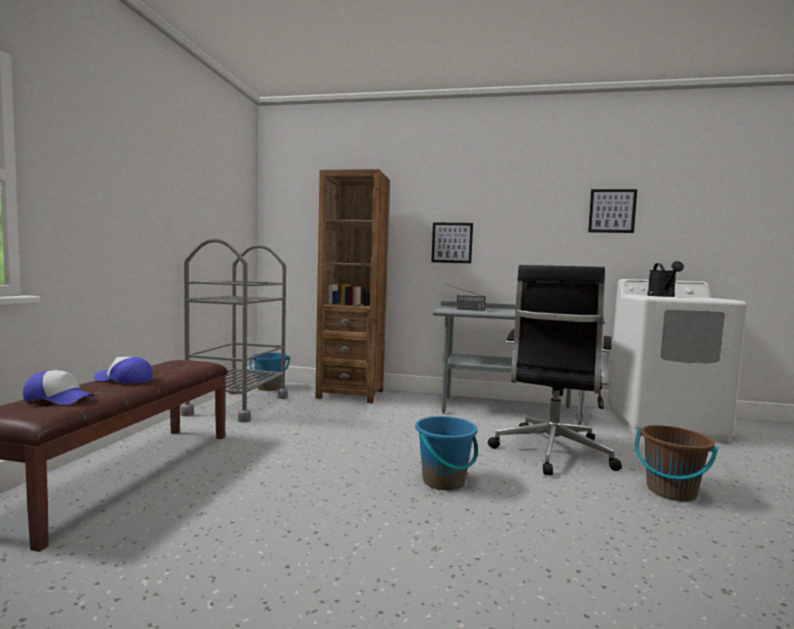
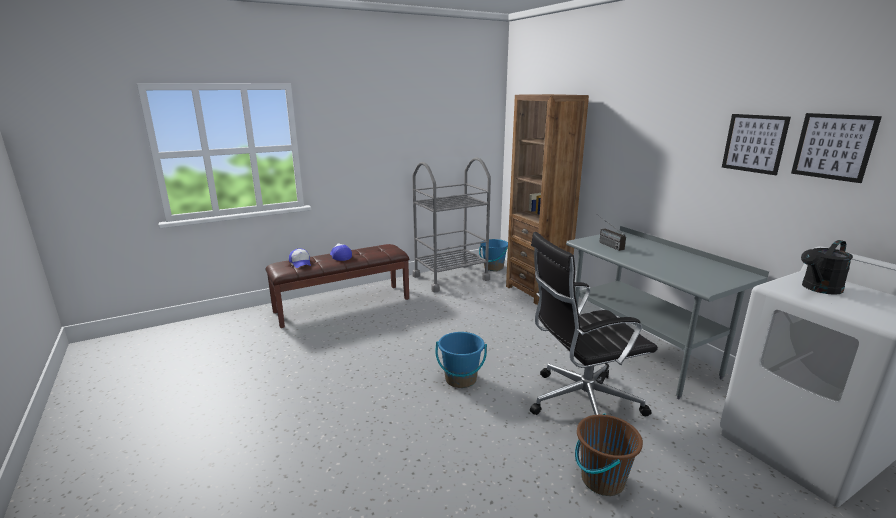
camera: 50 degrees right, 15 degrees up
picture [431,222,473,263] -> picture moved to [722,114,791,175]

